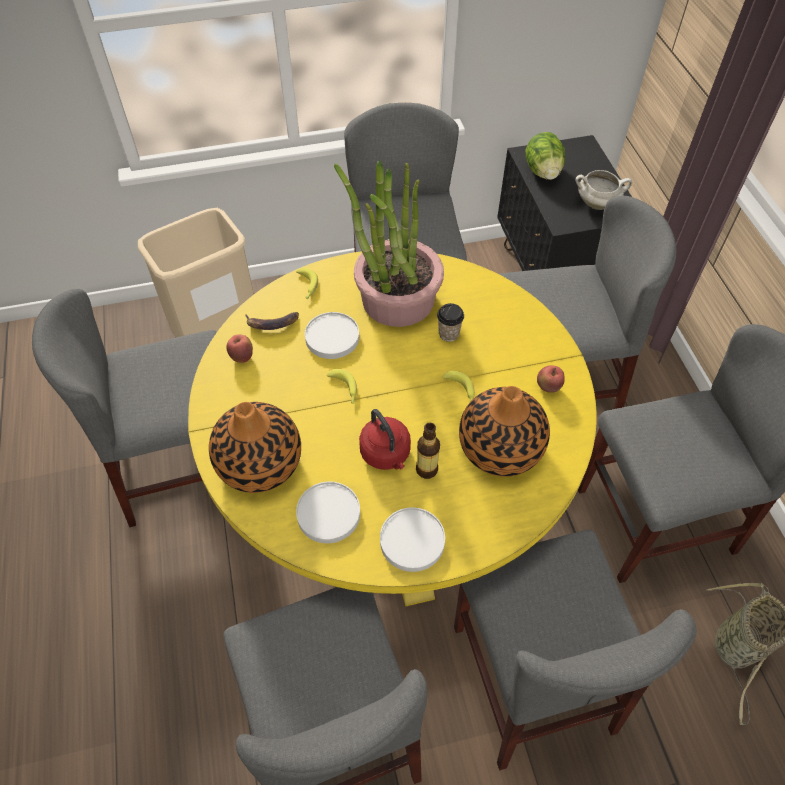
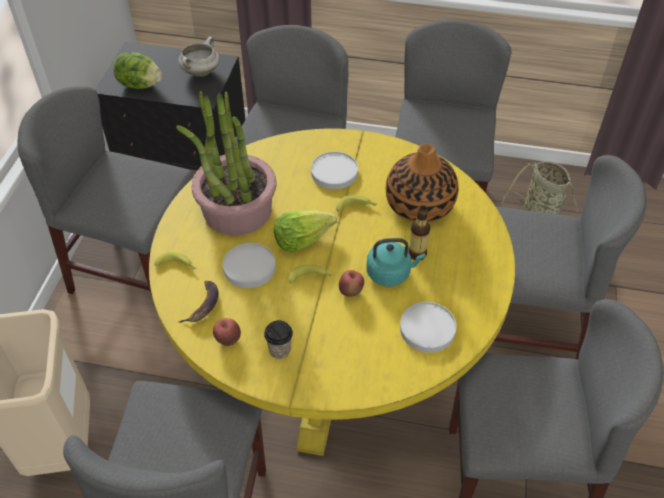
camera: 65 degrees left, 5 degrees down
vase [209,402,301,493] -> none
red kettle [359,409,411,470] -> turquoise kettle [366,238,426,286]
white plate [380,507,445,572] -> white plate moved to [311,151,358,189]
cup [437,303,464,342] -> cup moved to [264,320,293,359]
apple [537,365,565,393] -> apple moved to [339,270,364,297]
none -> lettuce [274,210,337,252]

